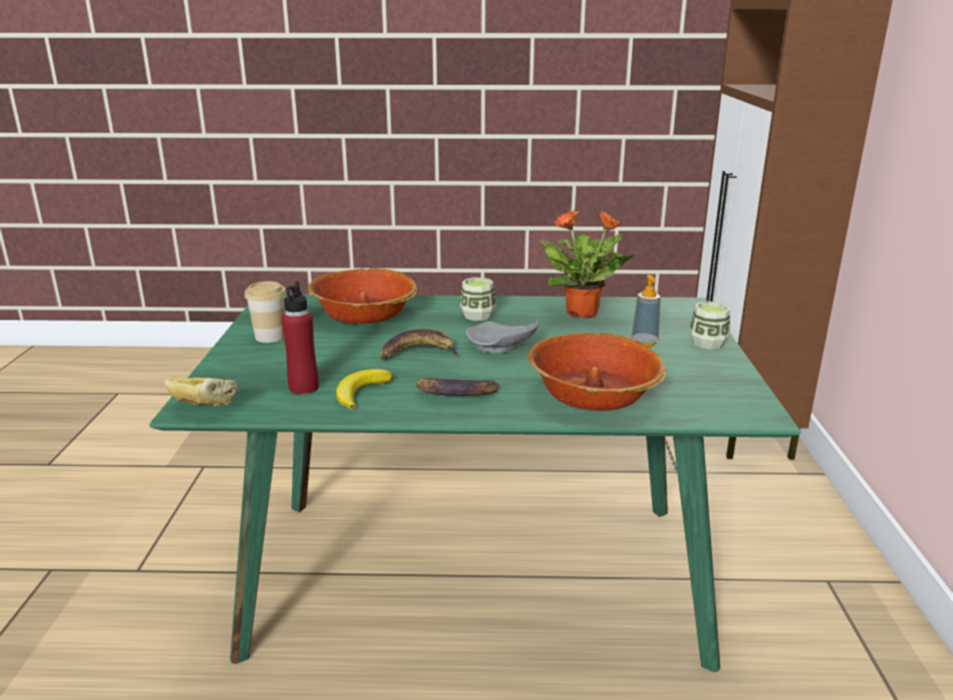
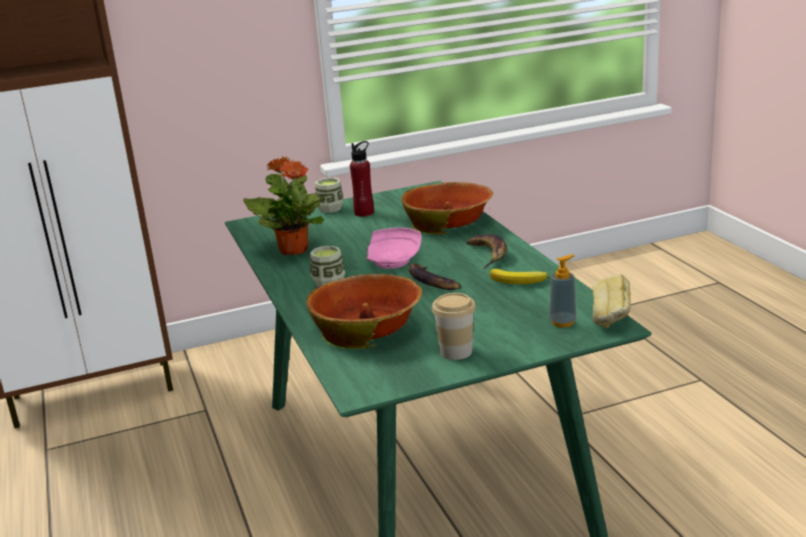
camera: 110 degrees left, 0 degrees up
red bottle [281,281,319,395] -> red bottle moved to [350,141,374,217]
grey plate [466,319,538,353] -> pink plate [366,228,422,269]
soap dispenser [632,275,661,347] -> soap dispenser moved to [549,254,577,327]

